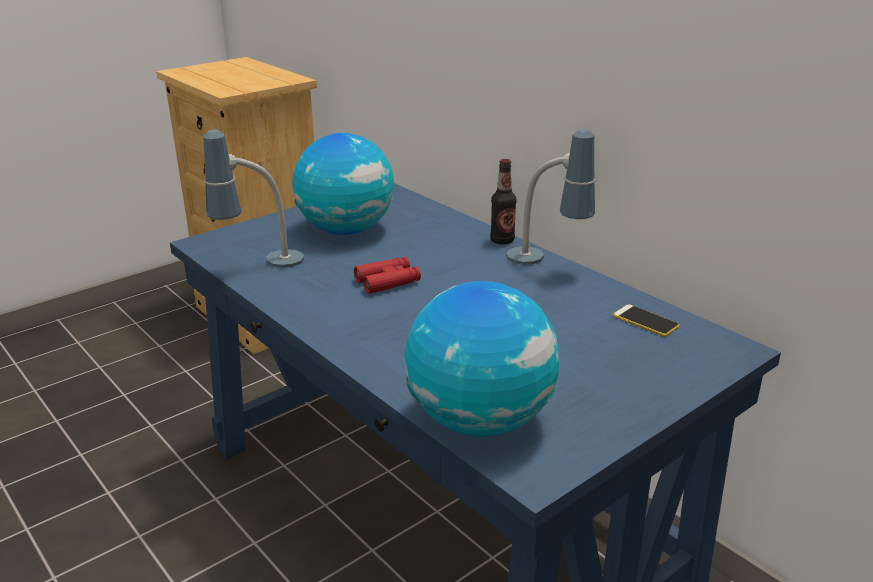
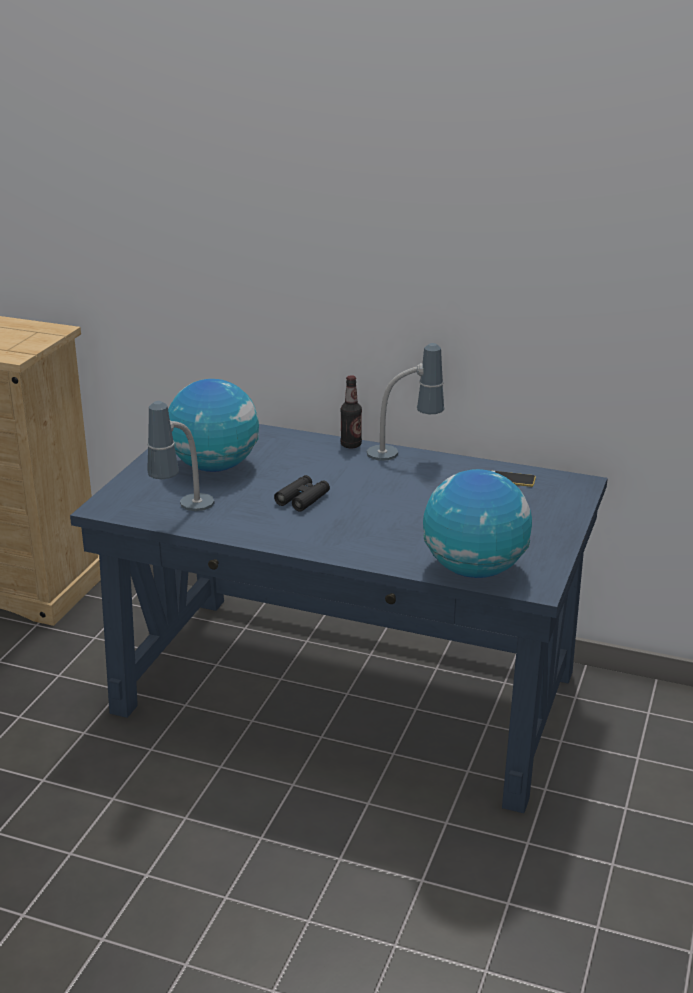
camera: 30 degrees left, 0 degrees up
red binoculars [354,257,421,294] -> black binoculars [274,475,330,512]

